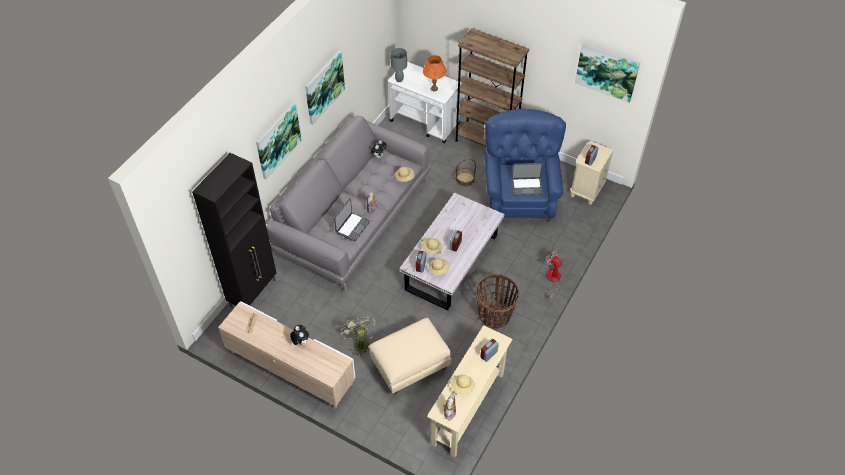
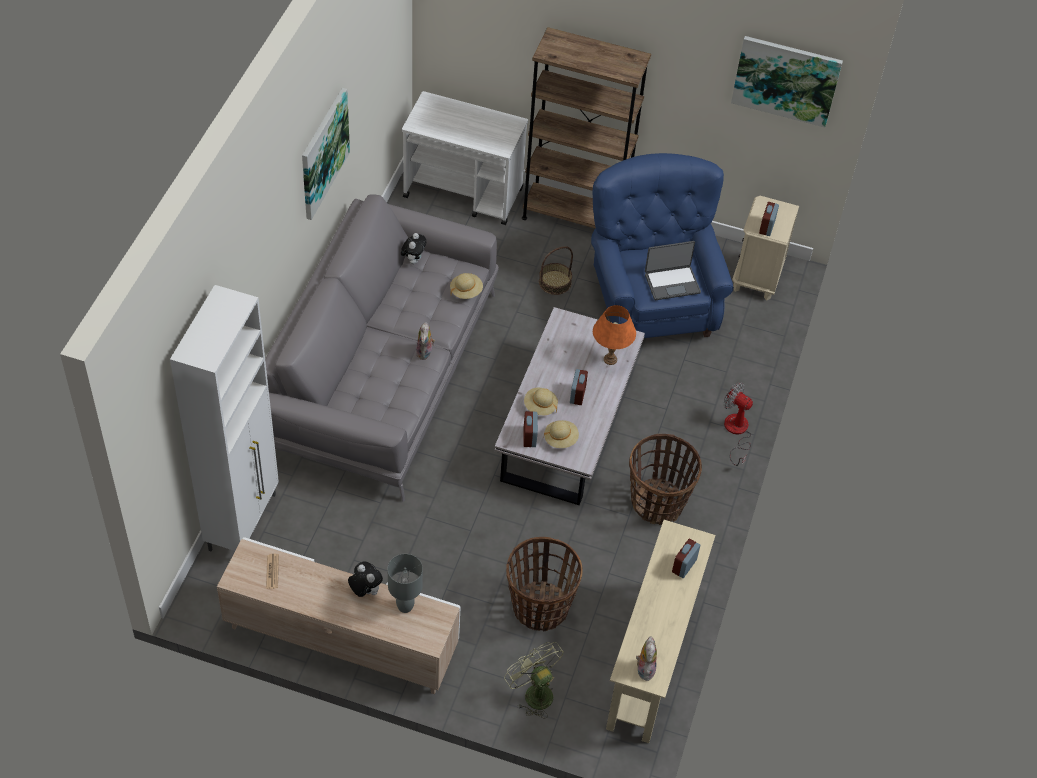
camera: 15 degrees left, 0 degrees up
black cabinet [192,153,276,307] -> white cabinet [170,285,279,551]
picture [256,102,302,180] -> none
laptop [334,198,371,242] -> none
green fan [340,314,376,358] -> green fan moved to [504,642,564,718]
beige ottoman [369,318,452,394] -> basket [506,537,583,631]
grey table lamp [391,48,407,82] -> grey table lamp moved to [388,554,423,613]
orange table lamp [423,55,446,91] -> orange table lamp moved to [593,305,636,365]
beige hat [451,375,475,395] -> none

